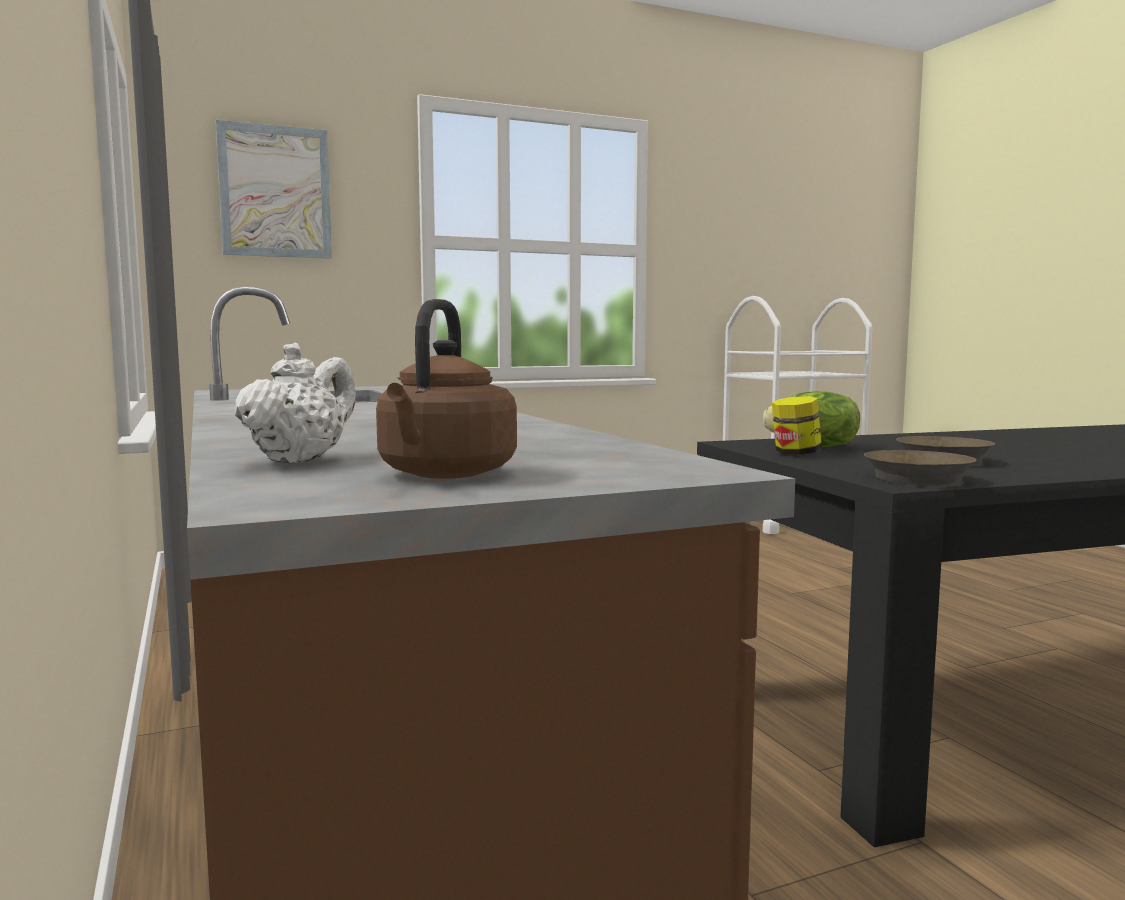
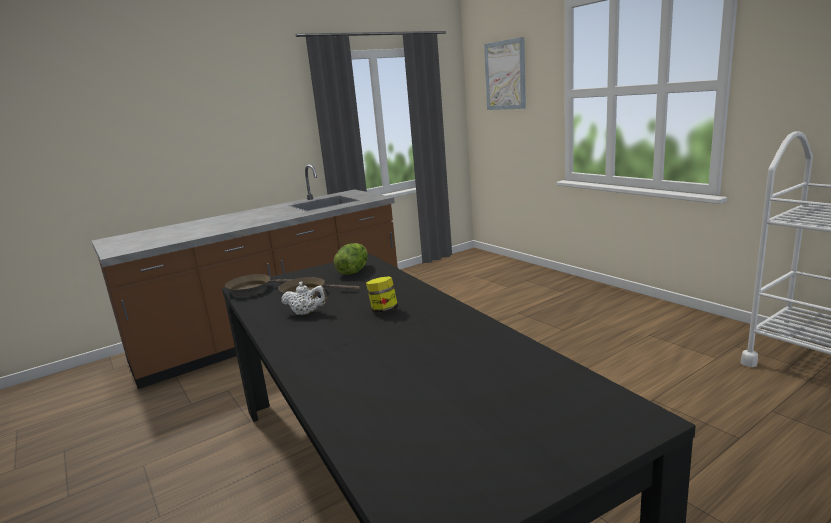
camera: 80 degrees right, 10 degrees up
white teapot [235,343,356,464] -> white teapot moved to [281,282,327,315]
brown kettle [376,299,517,479] -> none
jar [772,396,822,455] -> jar moved to [366,276,398,313]

